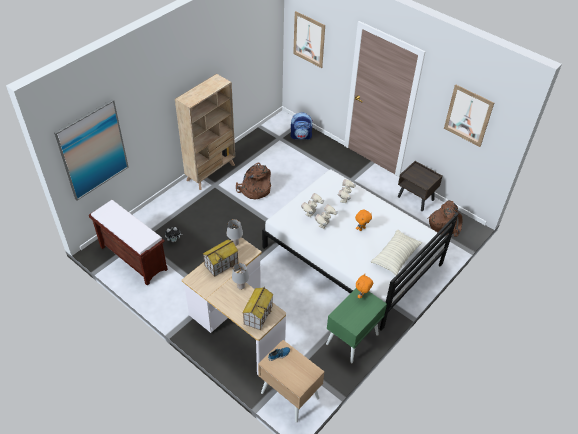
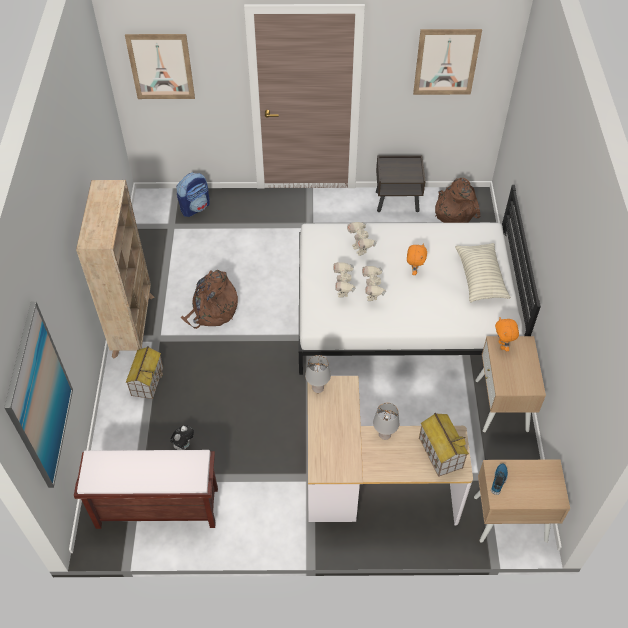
camera: 40 degrees left, 5 degrees up
toy house [203,239,238,277] -> toy house moved to [126,346,163,399]
green nightstand [326,288,387,363] -> beige nightstand [475,336,546,432]

